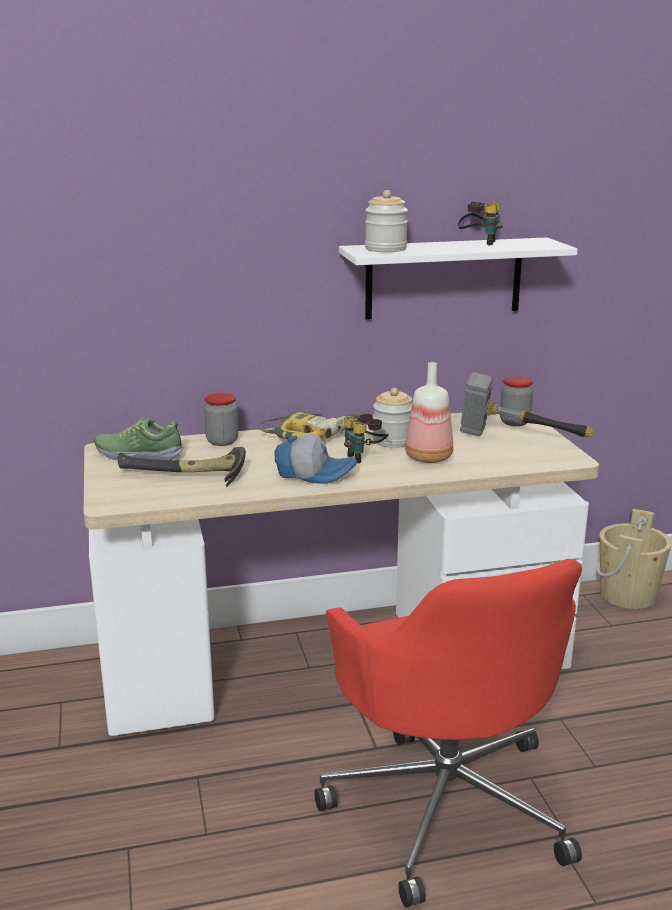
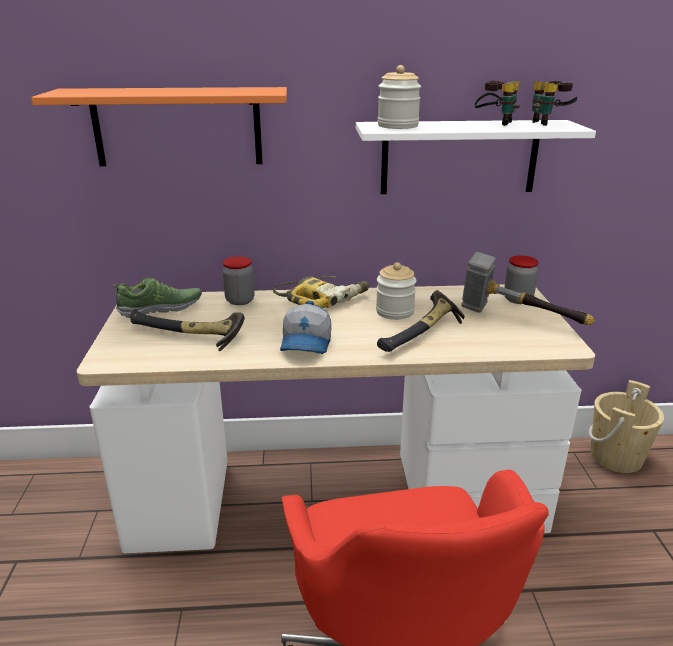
camera: 10 degrees right, 5 degrees up
shoe [94,418,184,460] -> shoe turned 135 degrees clockwise [112,278,202,318]
cap [275,434,357,484] -> cap turned 75 degrees clockwise [280,301,331,354]
binoculars [344,414,389,463] -> binoculars moved to [532,81,577,126]
bottle [405,362,453,463] -> hammer [377,290,465,352]
none -> orange shelf [31,87,287,166]

